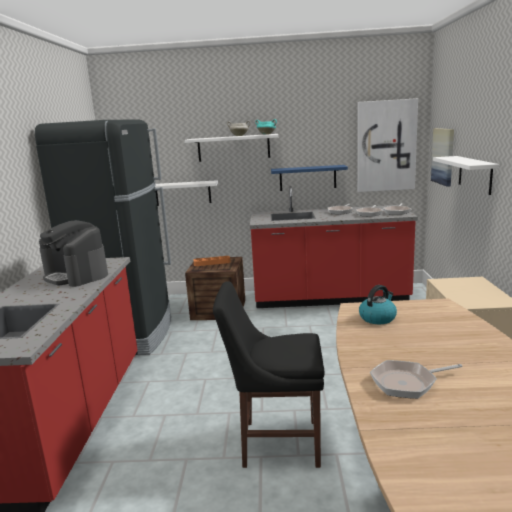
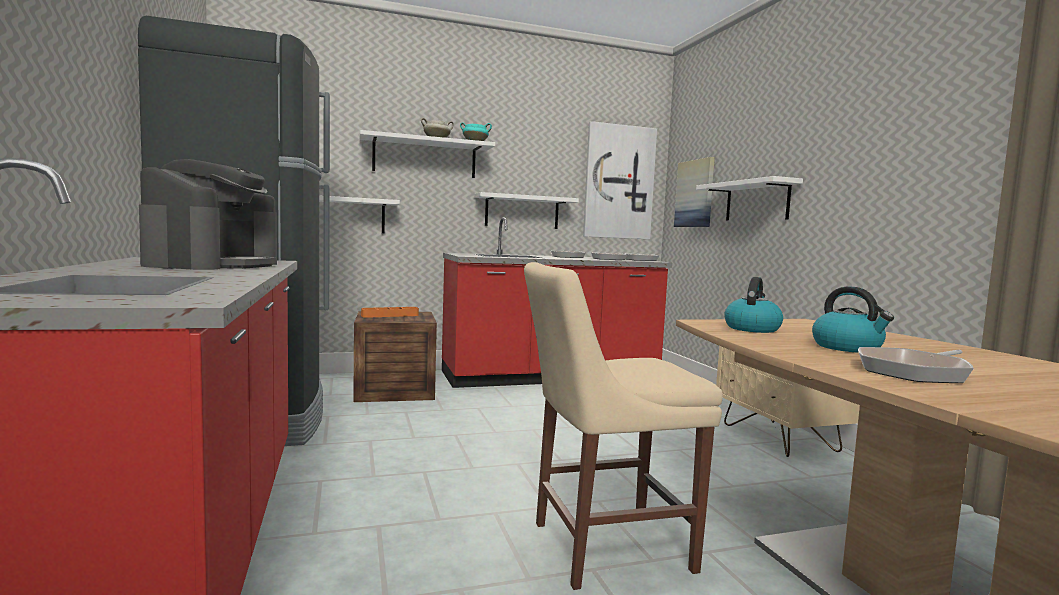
camera: 20 degrees left, 10 degrees down
coffee machine [39,220,108,287] -> coffee machine turned 105 degrees counterclockwise [139,159,277,270]
black chair [213,281,325,468] -> beige chair [524,262,723,590]
blue shelf [271,165,348,191] -> white shelf [474,192,579,229]
none -> kettle [812,287,894,353]

